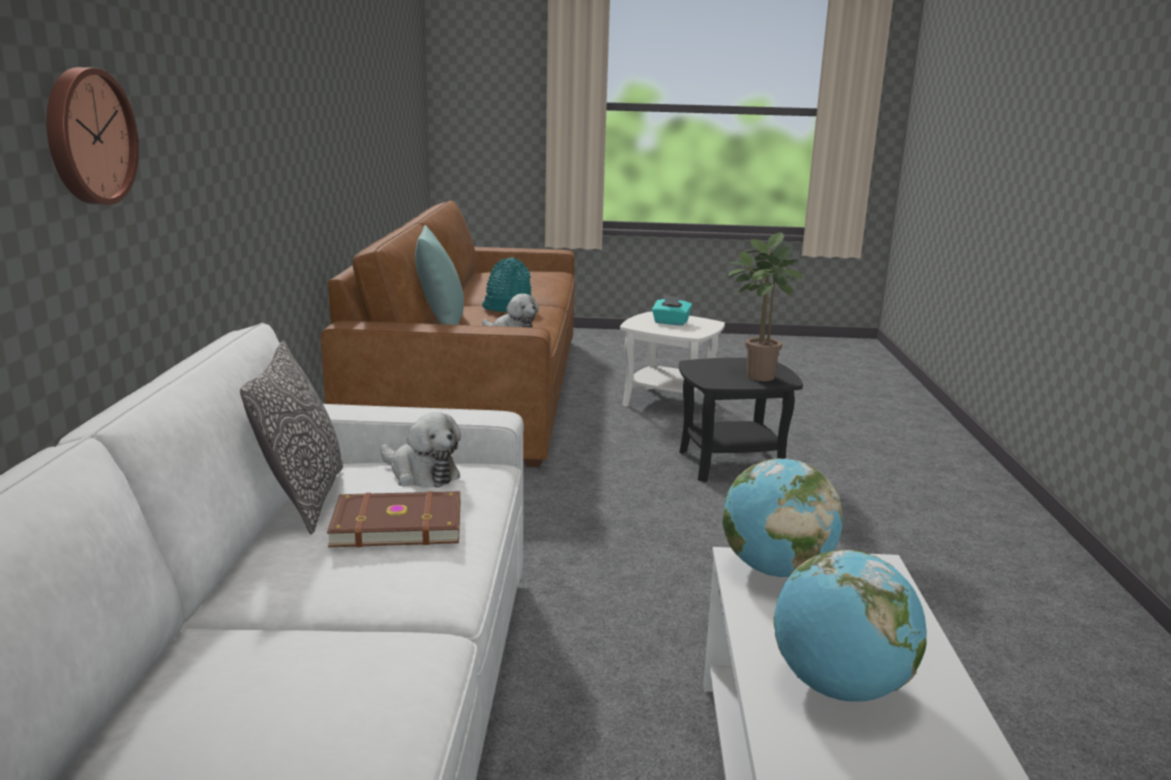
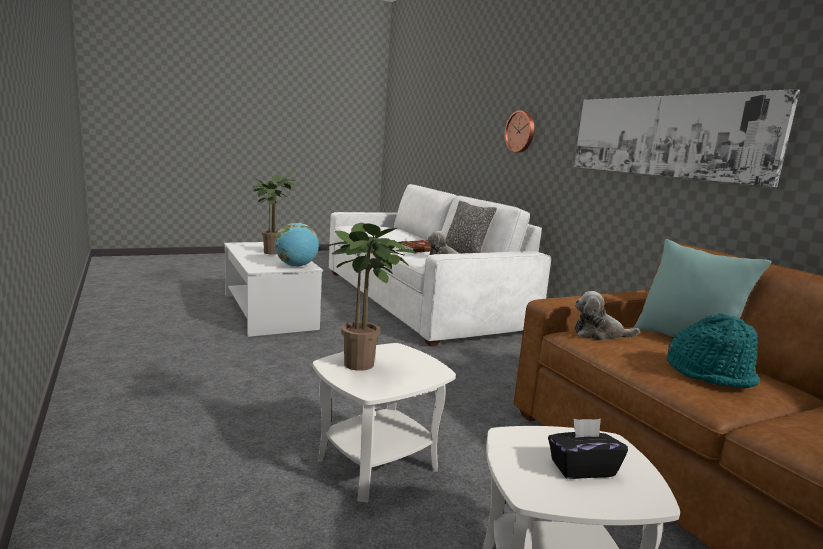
camera: 150 degrees right, 5 degrees down
turquoise tissue box [652,295,692,326] -> black tissue box [548,419,628,479]
black side table [679,358,803,482] -> white side table [313,343,456,503]
globe [774,550,927,702] -> potted plant [253,173,297,255]
none -> picture [574,89,800,187]

